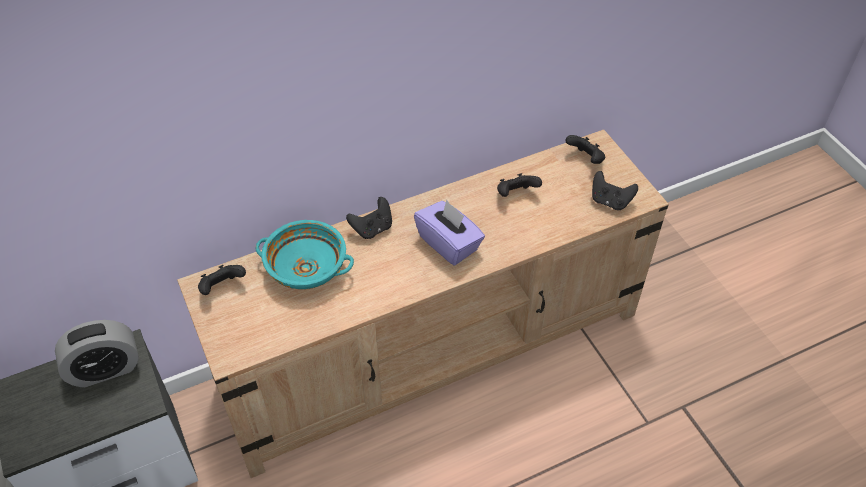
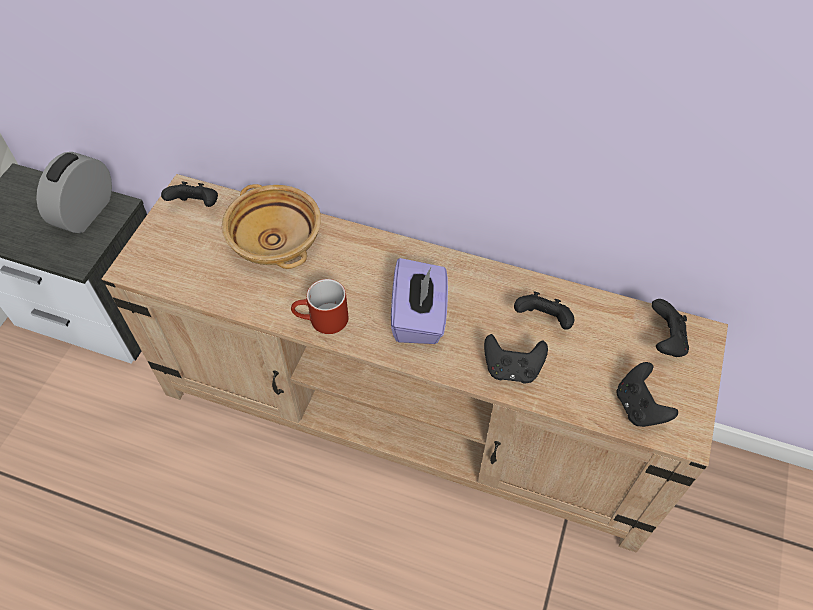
camera: 45 degrees right, 5 degrees up
alarm clock [55,320,139,387] -> alarm clock turned 90 degrees clockwise [36,152,112,233]
turquoise bowl [256,220,354,289] -> beige bowl [222,184,321,269]
black game controller [346,197,392,239] -> black game controller moved to [484,334,548,383]
none -> red mug [291,279,349,334]

